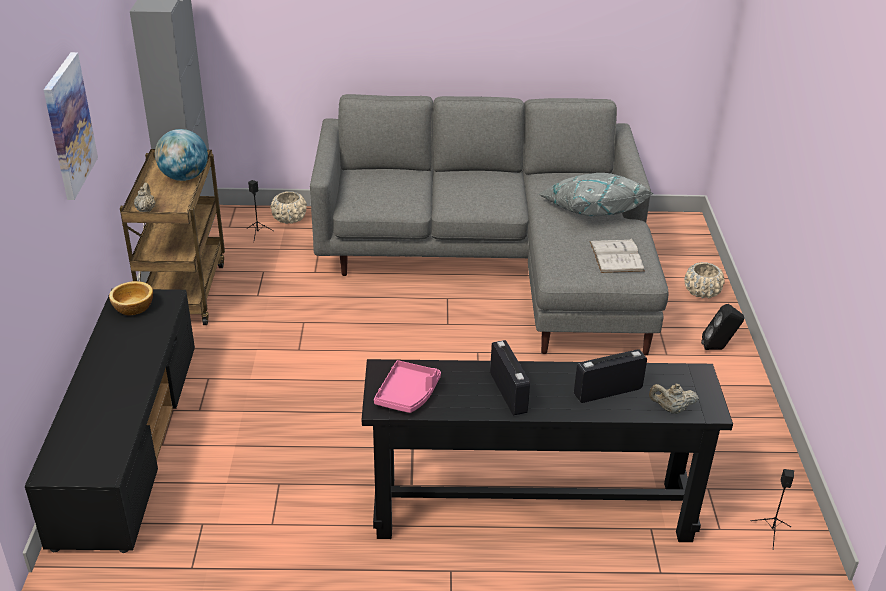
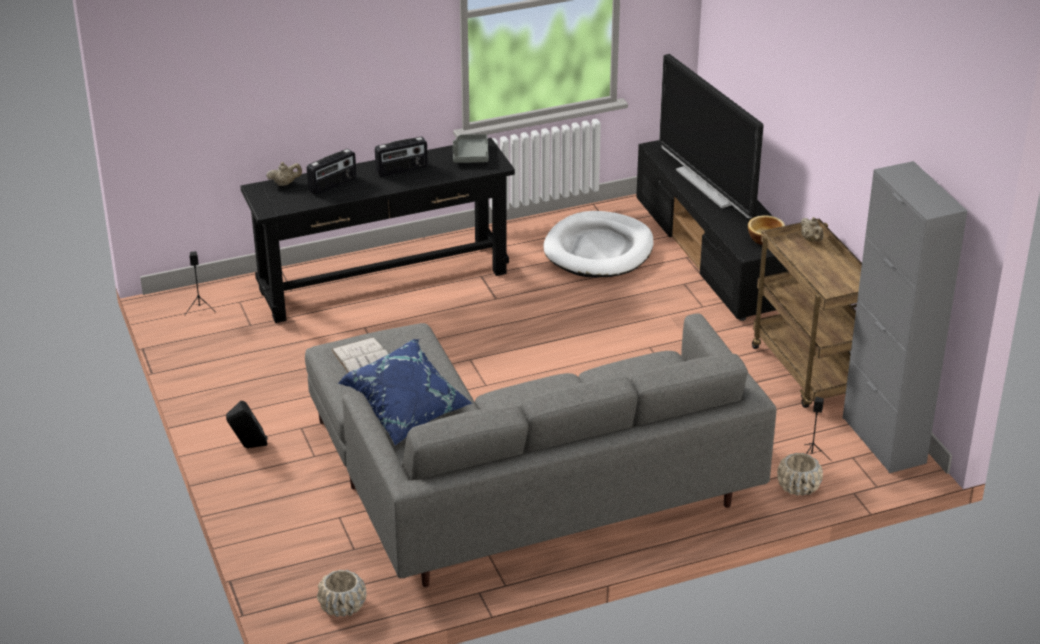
camera: 160 degrees right, 0 degrees up
picture [44,52,98,200] -> none
globe [155,129,208,181] -> none
pink tray [374,360,441,413] -> grey tray [453,134,488,163]
radio [490,340,530,416] -> radio turned 75 degrees counterclockwise [375,137,428,177]
grey pillow [538,173,653,217] -> blue pillow [338,339,473,445]
beige planter [684,262,725,298] -> beige planter moved to [317,570,367,617]
none -> white dog bed [543,211,653,277]
none -> television [659,54,764,218]

